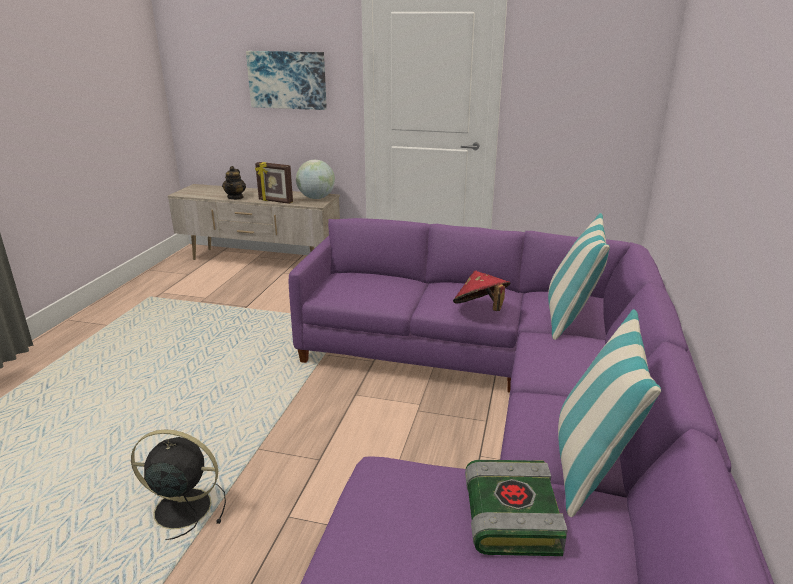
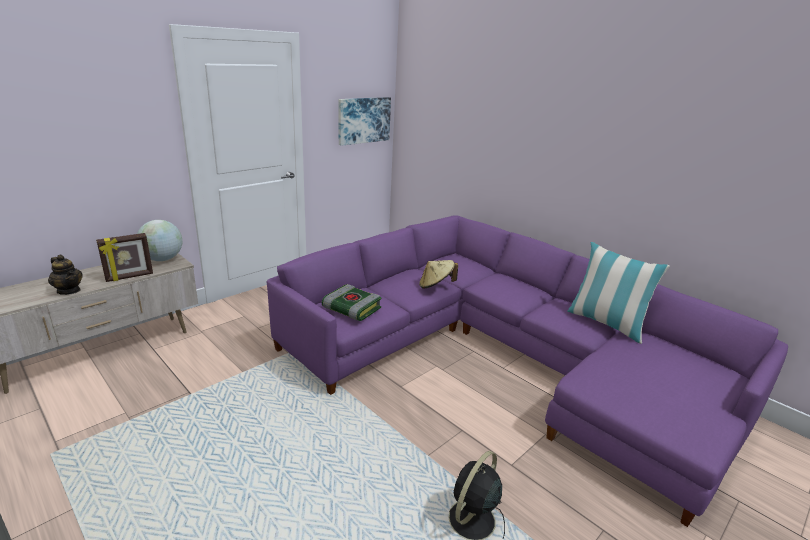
camera: 60 degrees left, 0 degrees up
picture [246,51,327,110] -> picture moved to [338,97,391,146]
red hat [453,271,511,311] -> beige hat [419,260,458,289]
book [465,460,568,556] -> book moved to [322,284,382,321]
pillow [548,213,610,340] -> none

